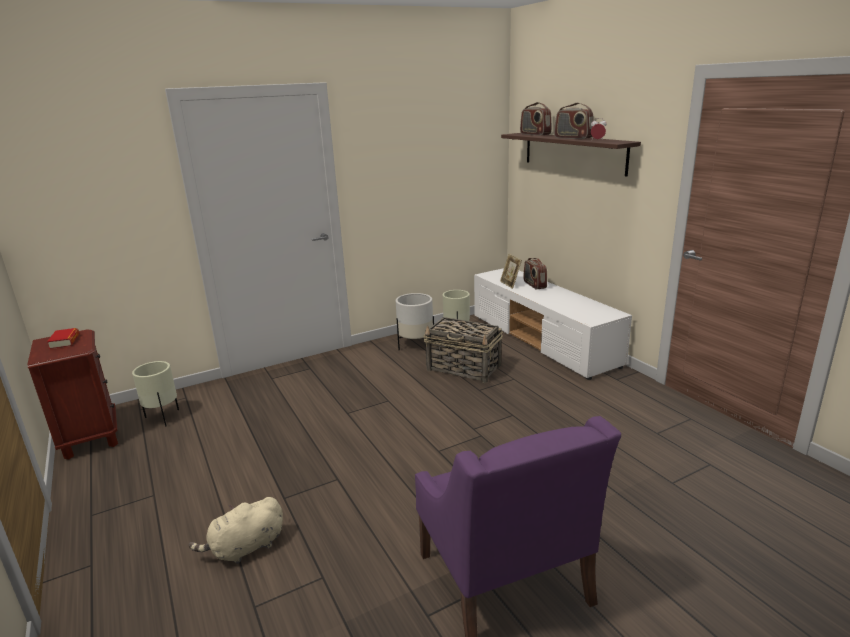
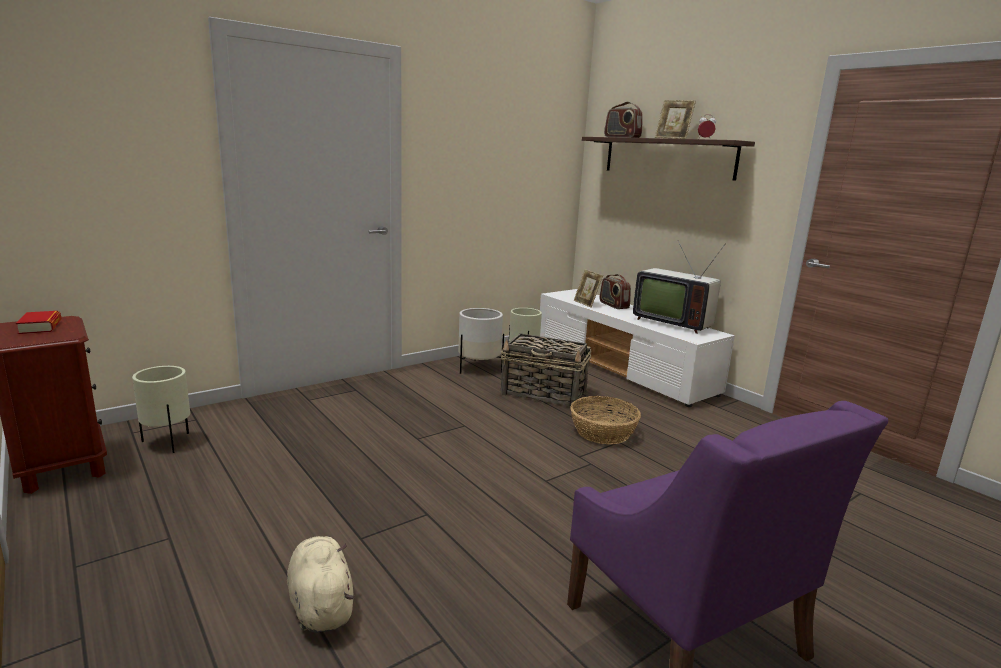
camera: 10 degrees left, 5 degrees down
beige plush toy [189,497,283,564] -> beige plush toy turned 105 degrees clockwise [287,536,355,633]
radio [554,103,594,139] -> picture frame [655,100,696,139]
none -> basket [570,396,641,445]
none -> television [633,240,726,334]

